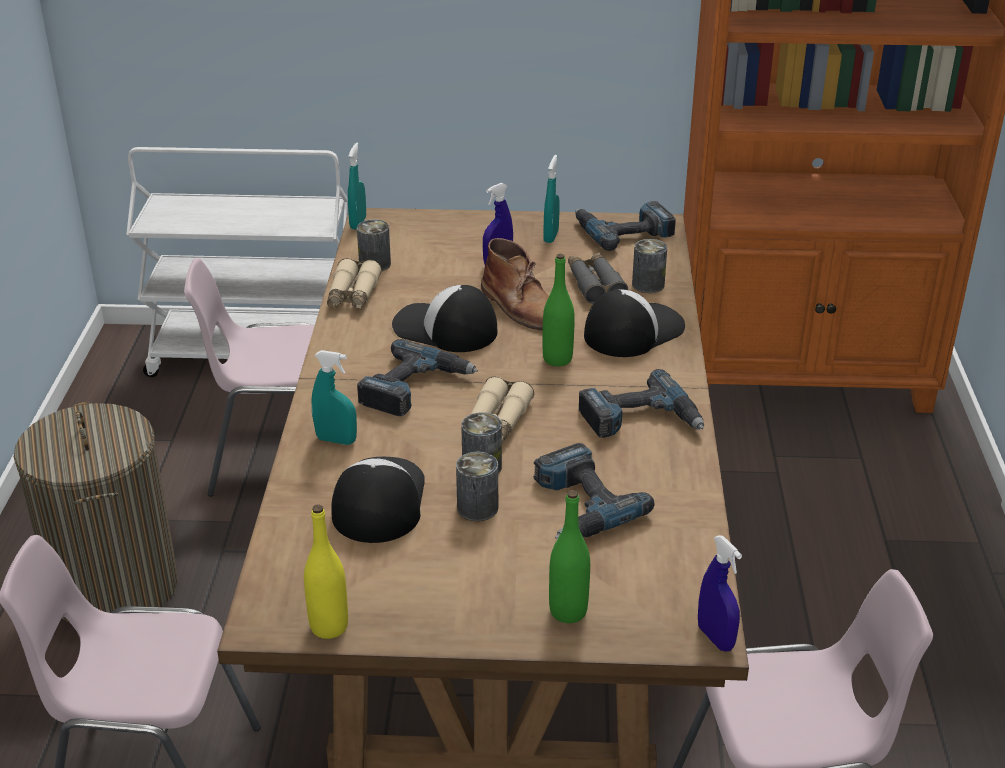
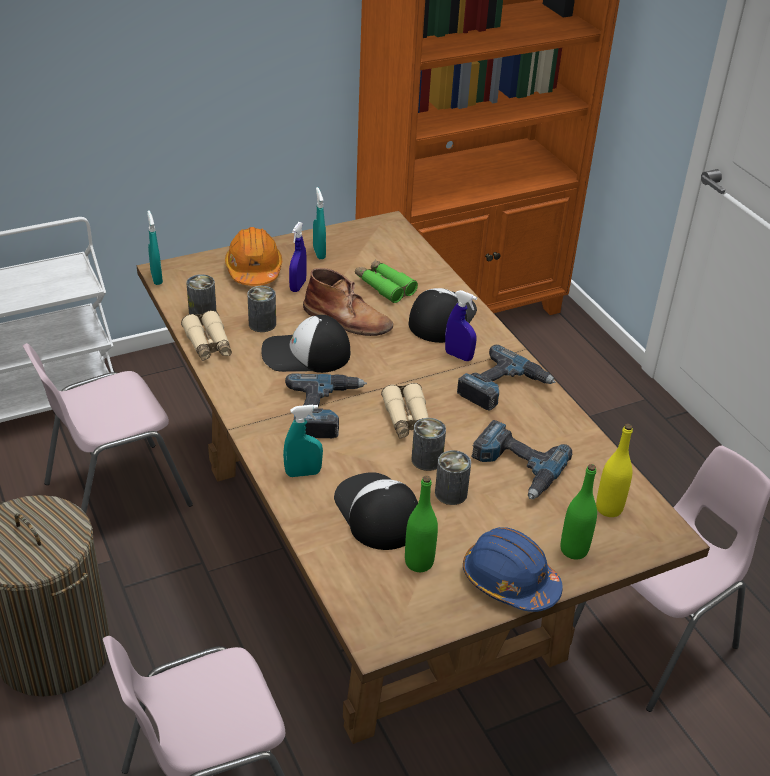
camera: 30 degrees left, 5 degrees up
yellow bottle [304,505,348,639] -> yellow bottle moved to [596,424,633,517]
green bottle [543,254,575,366] -> green bottle moved to [405,476,438,572]
grey binoculars [568,253,628,304] -> green binoculars [355,260,418,303]
power drill [575,201,676,251] -> none
can [632,239,667,293] -> can moved to [247,286,276,332]
blue spray bottle [698,535,742,652] -> blue spray bottle moved to [445,290,477,361]
none -> orange hard hat [225,227,282,286]
none -> blue hard hat [463,527,563,612]

